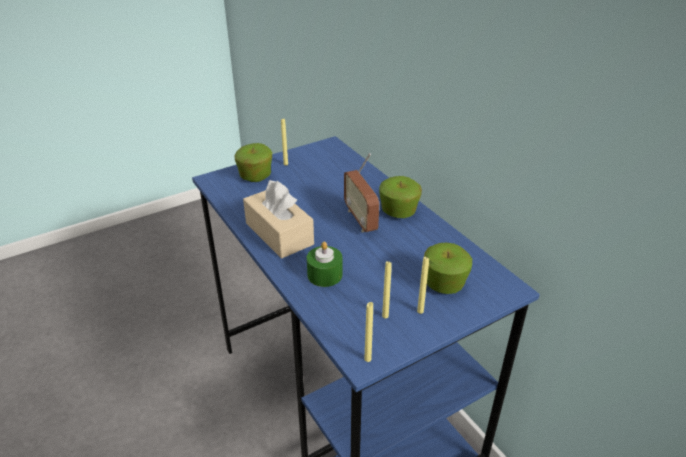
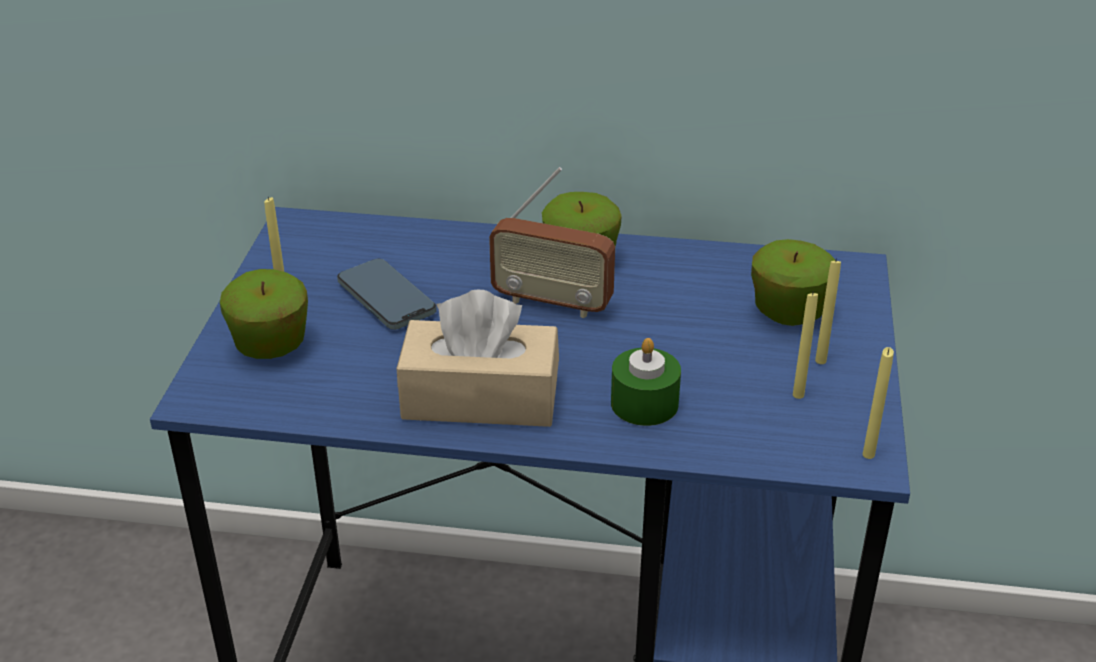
camera: 50 degrees left, 0 degrees up
none -> phone [337,259,437,330]

